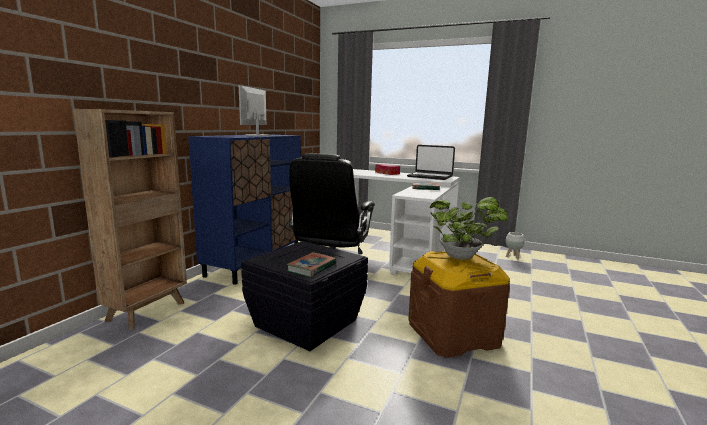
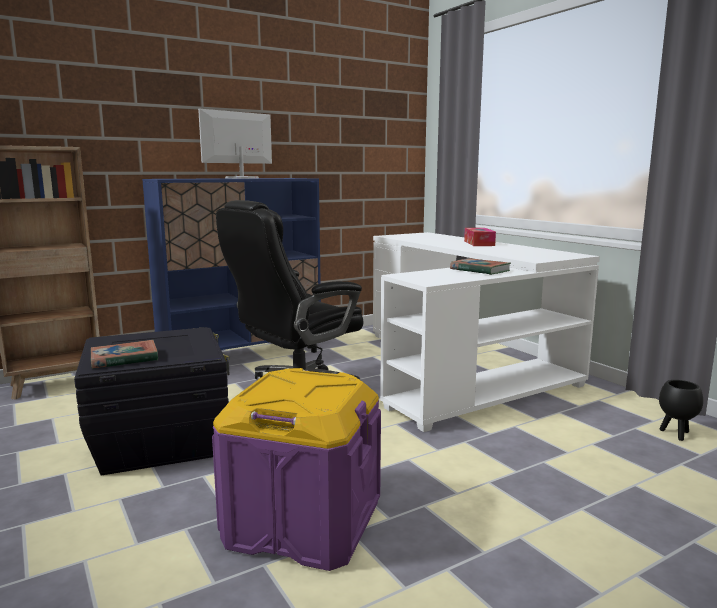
camera: 35 degrees right, 0 degrees up
laptop [407,145,455,180] -> none
brown storage box [408,251,510,358] -> purple storage box [212,368,381,571]
potted plant [430,197,508,260] -> none
white planter [505,232,525,259] -> black planter [659,380,703,441]

